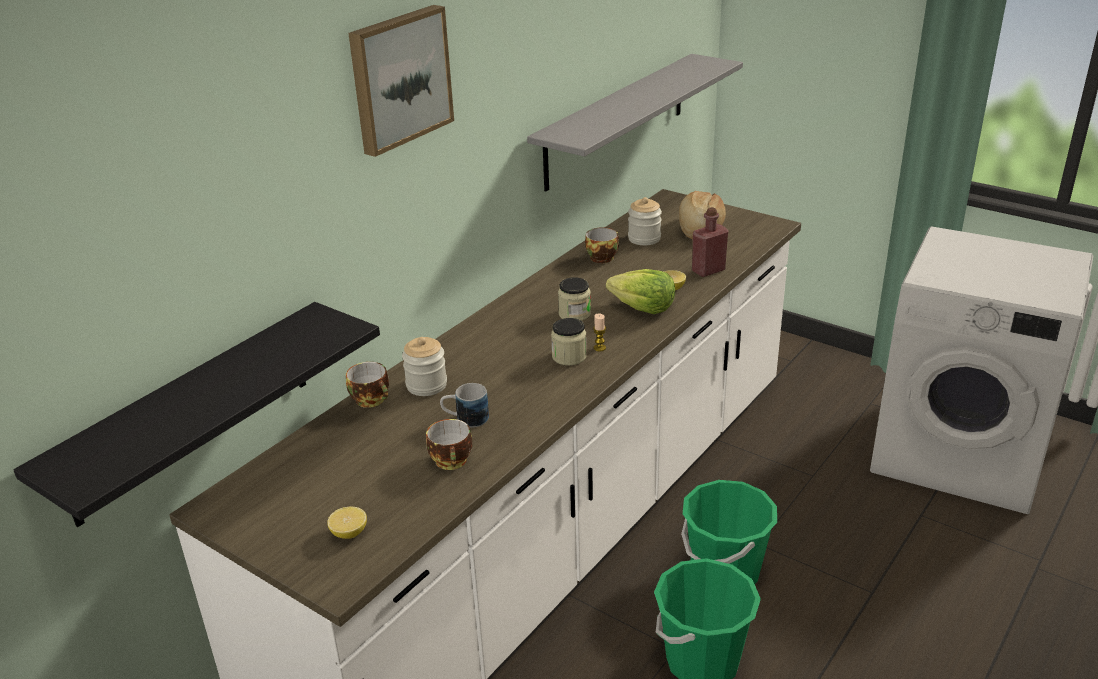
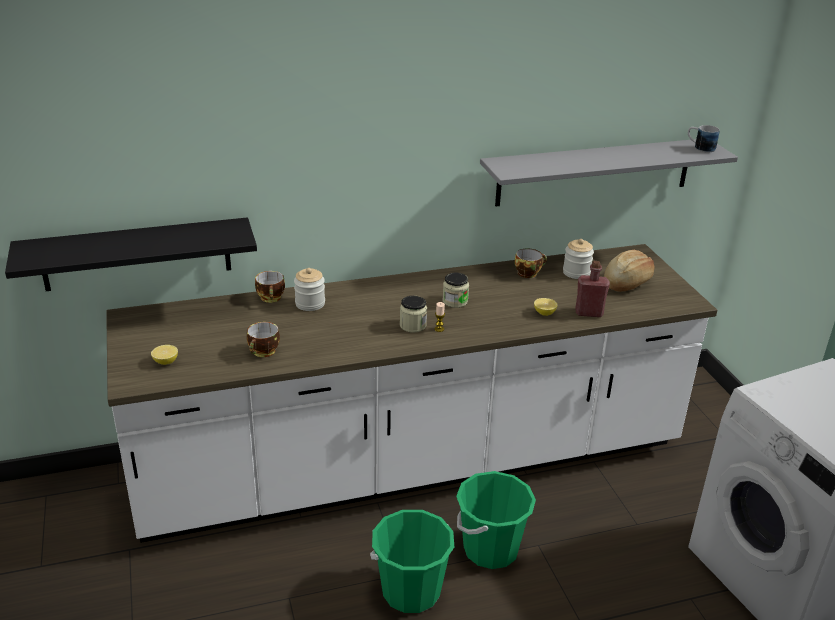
camera: 35 degrees right, 0 degrees up
picture [348,5,454,157] -> none
mug [440,383,489,428] -> mug moved to [688,125,720,153]
lettuce [606,269,675,314] -> none

